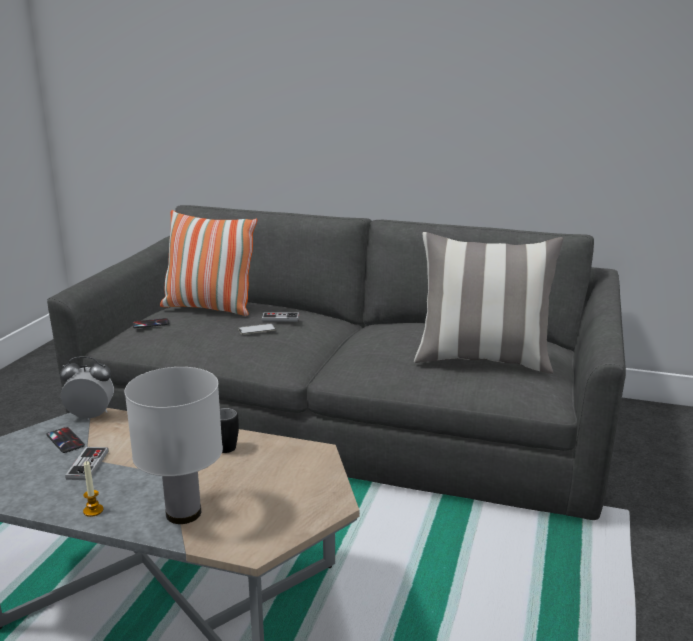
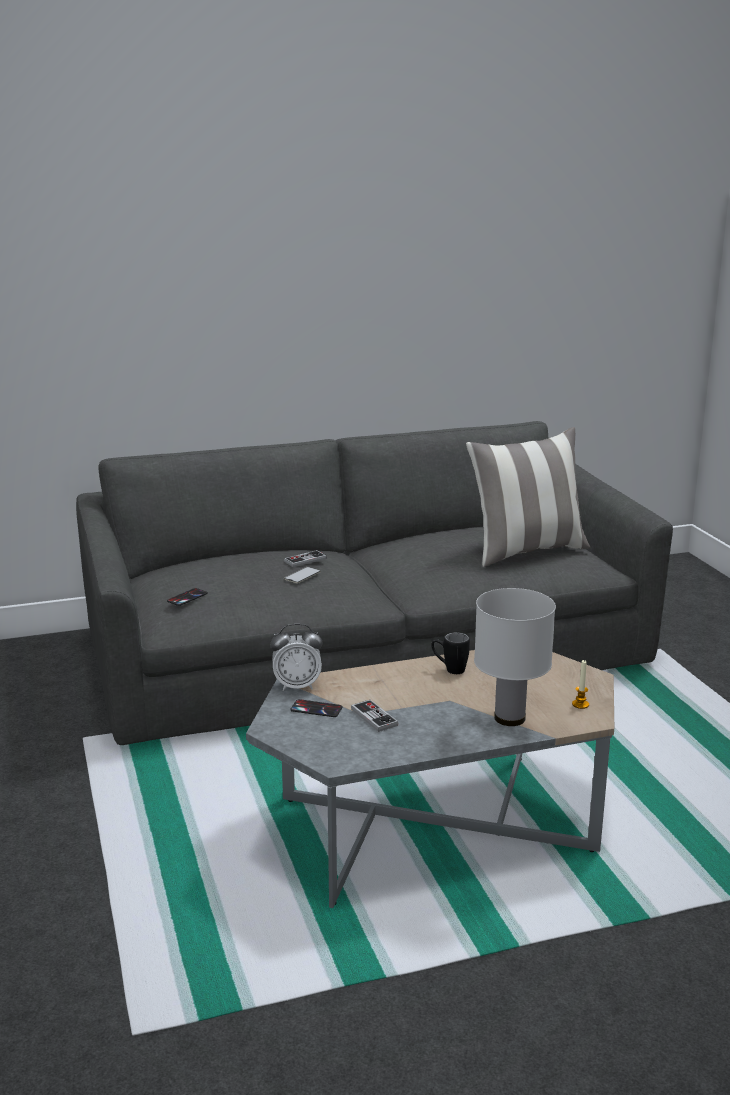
camera: 35 degrees left, 0 degrees up
alarm clock [60,356,114,420] -> alarm clock turned 150 degrees counterclockwise [270,623,323,691]
candle [83,461,104,517] -> candle moved to [572,660,589,709]
pillow [160,210,257,316] -> none

